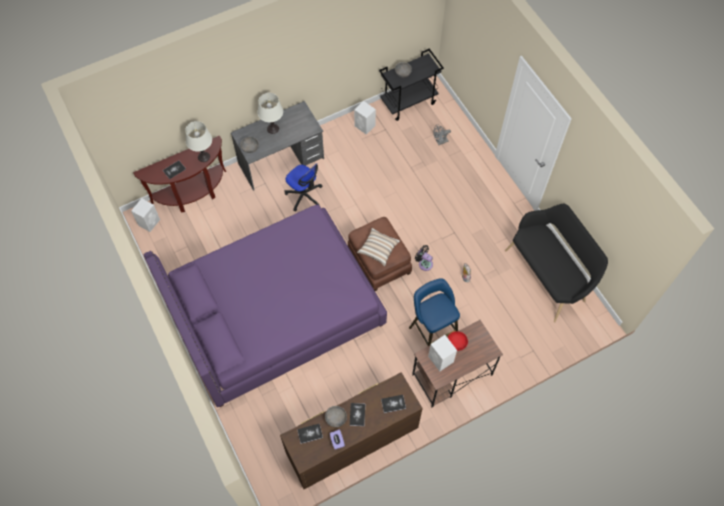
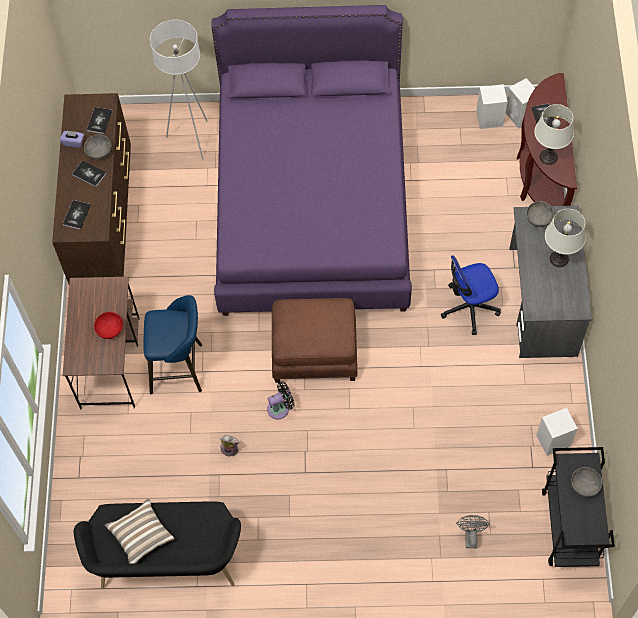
camera: 120 degrees right, 0 degrees up
pillow [357,228,400,267] -> pillow moved to [105,498,175,564]
white speaker [428,335,457,371] -> white speaker moved to [476,84,507,129]
none -> white floor lamp [150,20,208,160]

